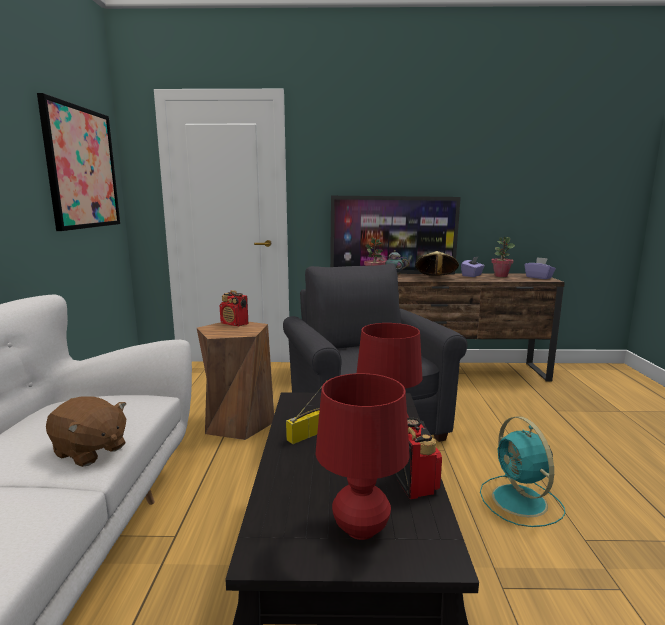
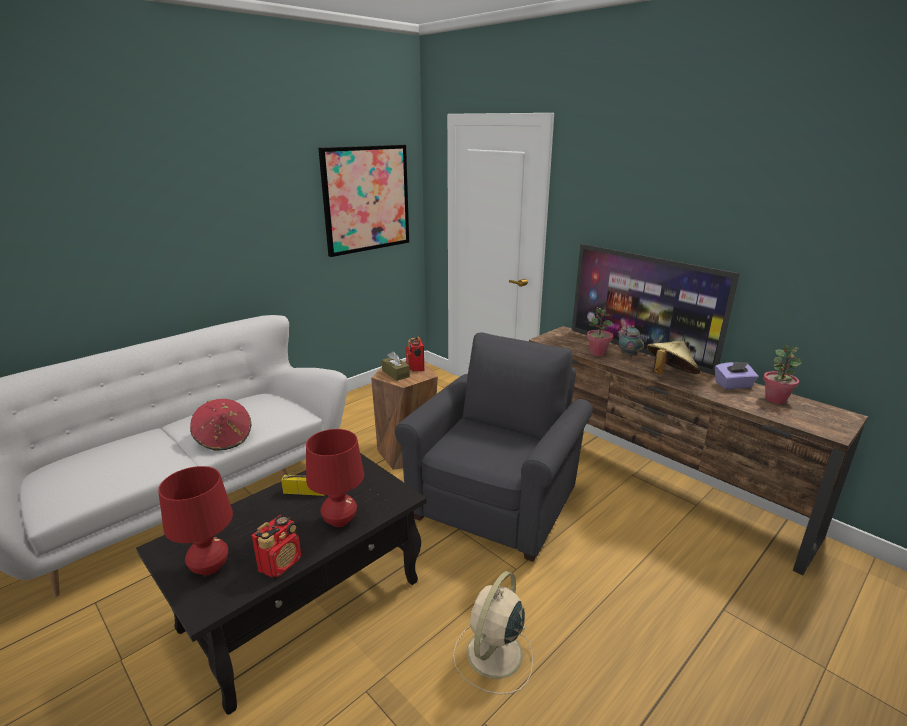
camera: 45 degrees right, 10 degrees up
brown plush toy [46,397,126,467] -> red hat [190,399,251,450]
turquoise fan [480,416,565,527] -> beige fan [453,571,533,695]
purple tissue box [525,257,556,279] -> none
none -> brown tissue box [382,351,410,381]

